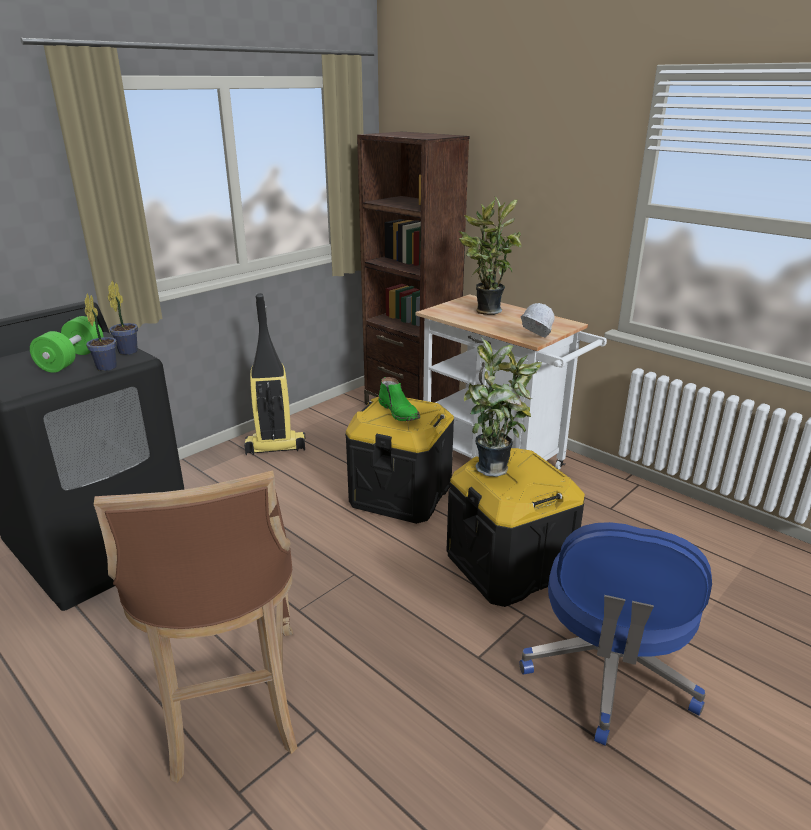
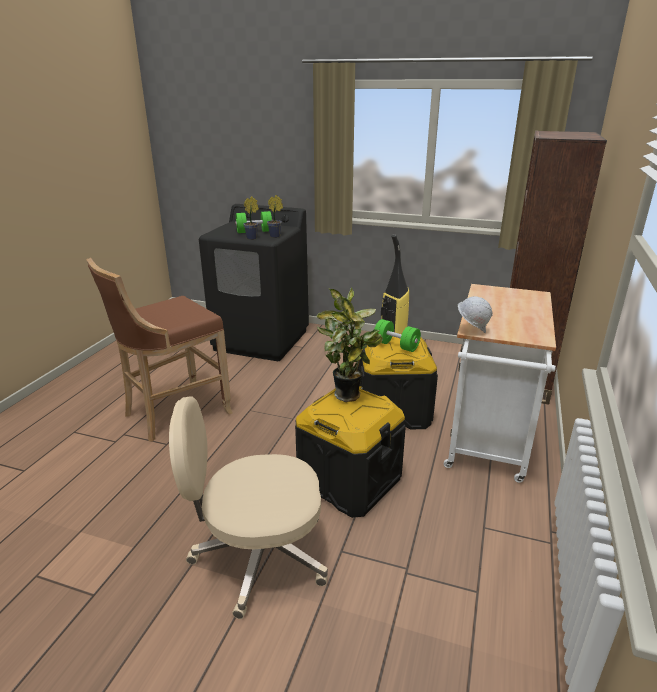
camera: 65 degrees right, 0 degrees up
green boot [378,377,420,421] -> green dumbbell [375,319,421,352]
potted plant [459,196,522,315] -> none
blue office chair [520,522,712,746] -> beige office chair [169,397,328,619]

